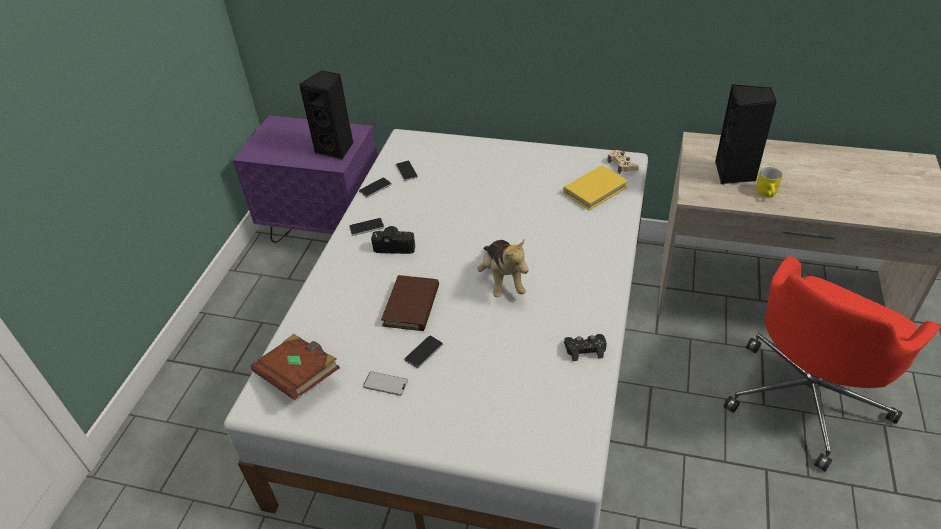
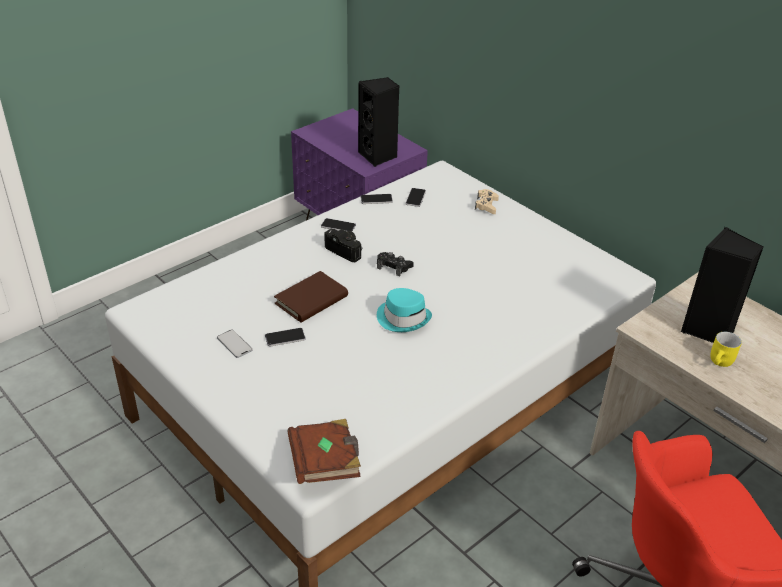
camera: 30 degrees right, 5 degrees down
brown book [251,334,340,400] -> brown book moved to [288,419,361,484]
plush toy [477,240,529,297] -> turquoise hat [377,288,432,332]
yellow book [563,165,628,210] -> none
black game controller [564,334,607,361] -> black game controller moved to [377,252,414,277]
beige game controller [607,150,639,174] -> beige game controller moved to [475,189,499,214]

